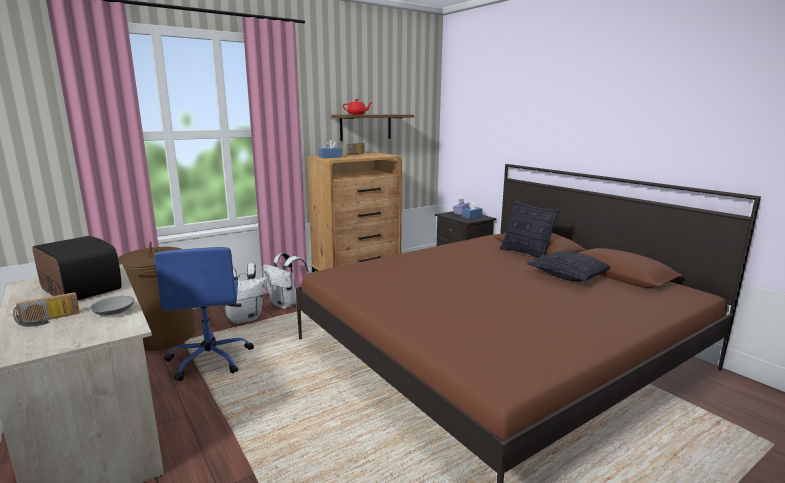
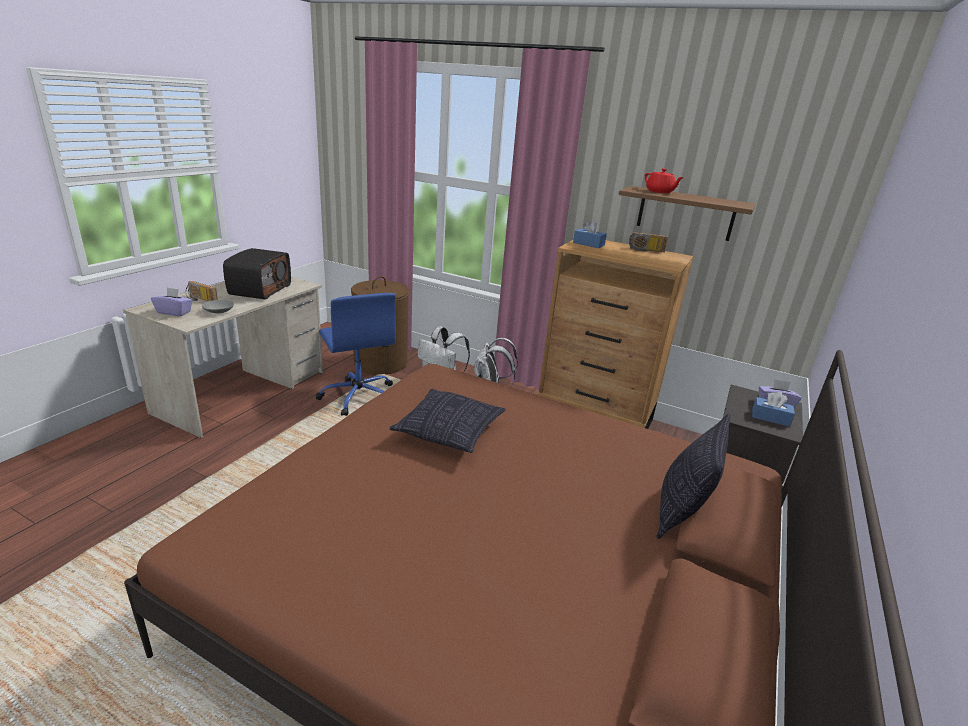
camera: 60 degrees right, 10 degrees up
blue office chair [154,247,254,381] -> blue office chair turned 75 degrees counterclockwise [315,293,396,416]
pillow [527,251,610,282] -> pillow moved to [389,389,506,453]
none -> purple tissue box [151,287,193,316]

